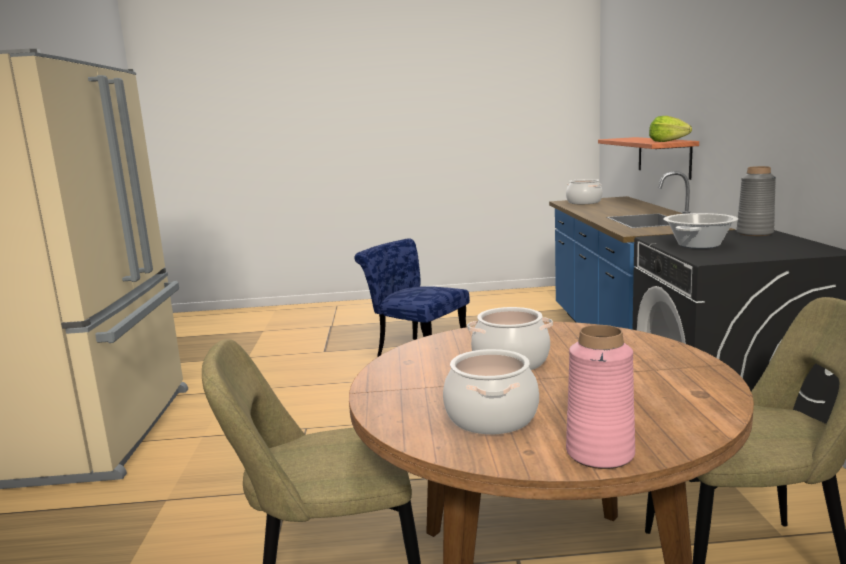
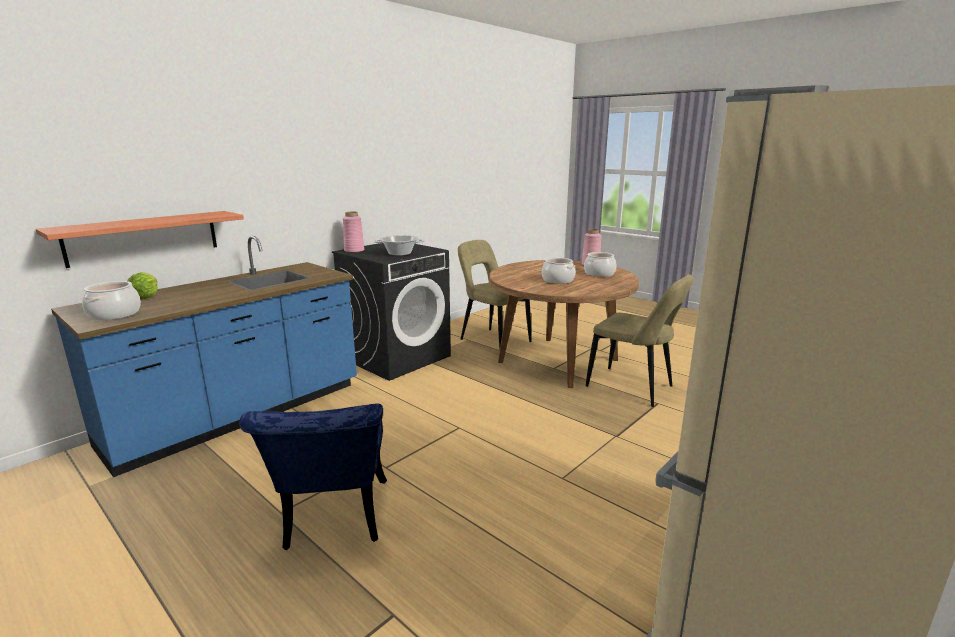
camera: 135 degrees left, 5 degrees up
lettuce [649,116,692,142] -> lettuce moved to [127,272,158,300]
grey vase [736,166,776,236] -> pink vase [343,212,364,253]

